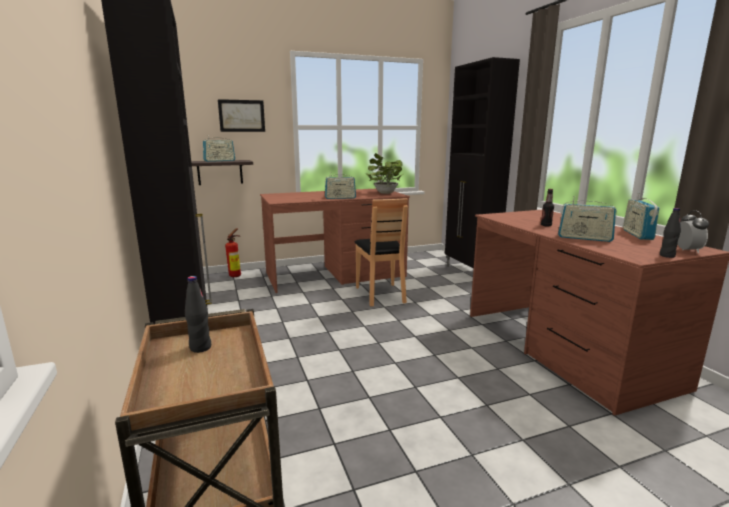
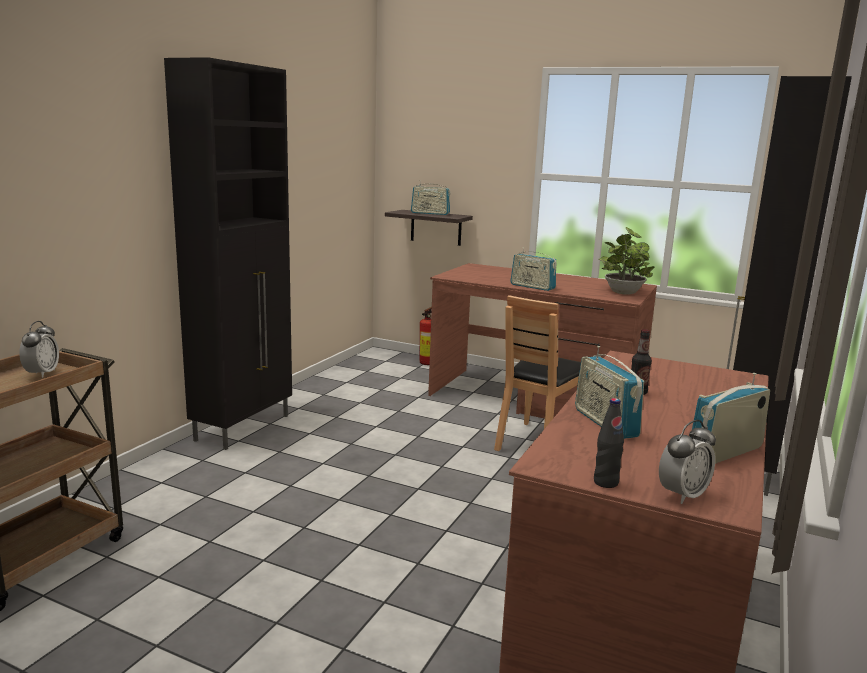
camera: 45 degrees right, 0 degrees up
black bottle [185,276,211,353] -> alarm clock [19,321,59,378]
picture [218,99,265,132] -> none

